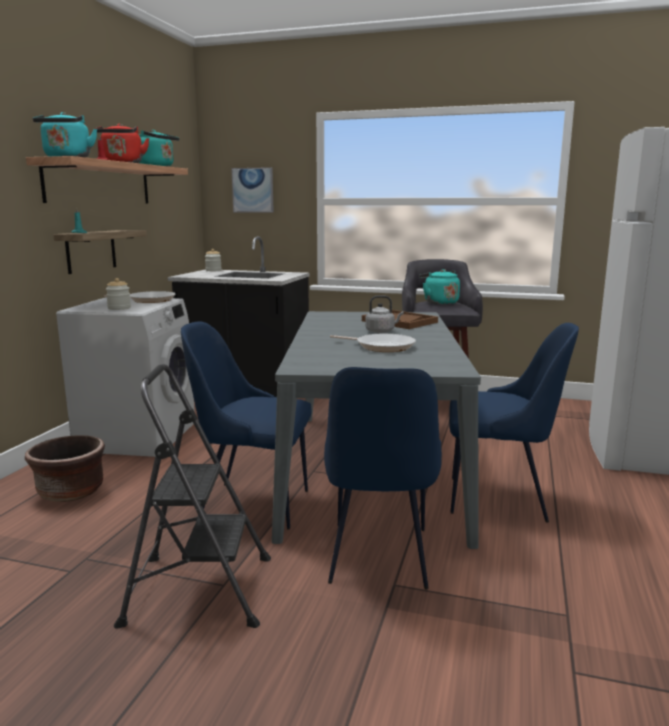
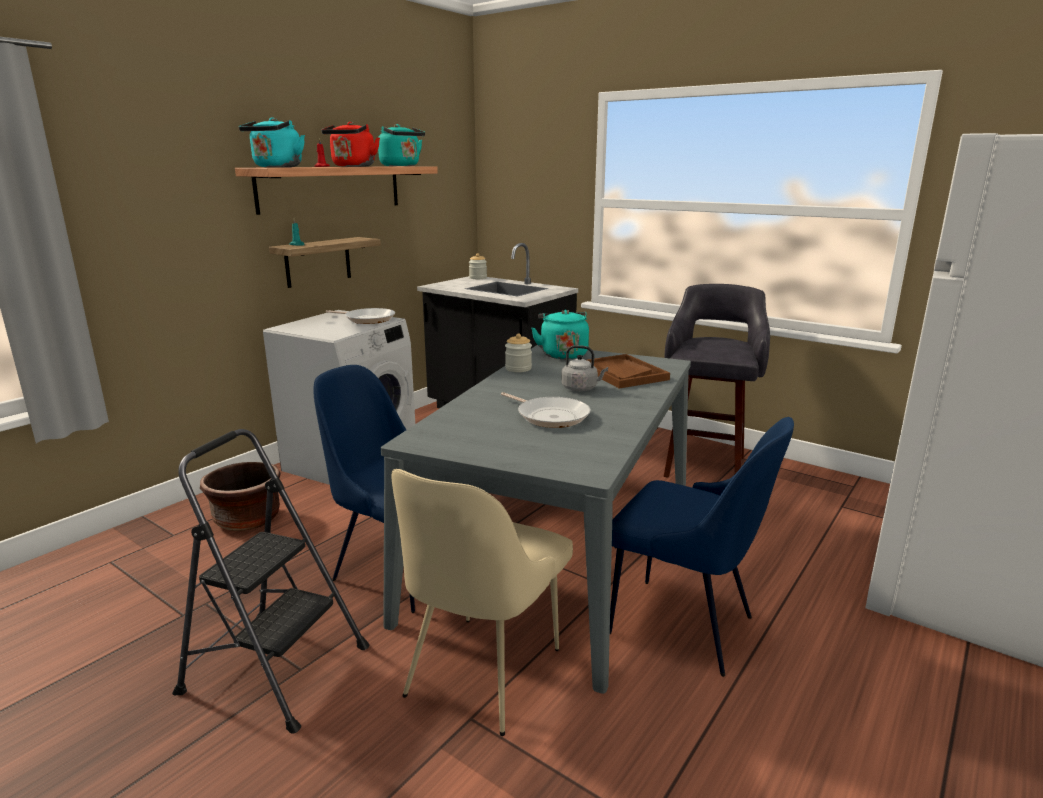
camera: 20 degrees right, 5 degrees up
jar [106,278,131,310] -> jar moved to [505,334,532,372]
picture [231,167,274,213] -> none
blue chair [324,367,442,590] -> beige chair [392,469,573,736]
turquoise kettle [419,269,460,305] -> turquoise kettle moved to [531,310,589,359]

